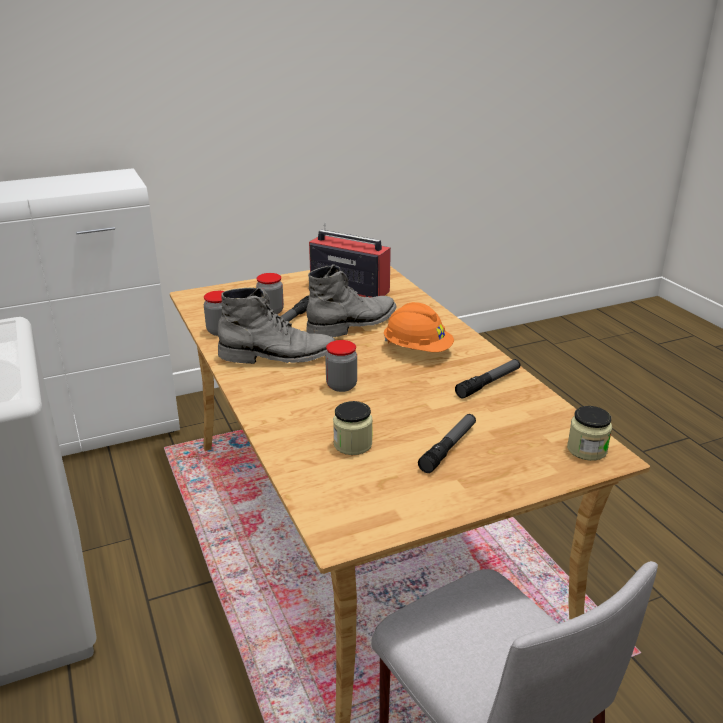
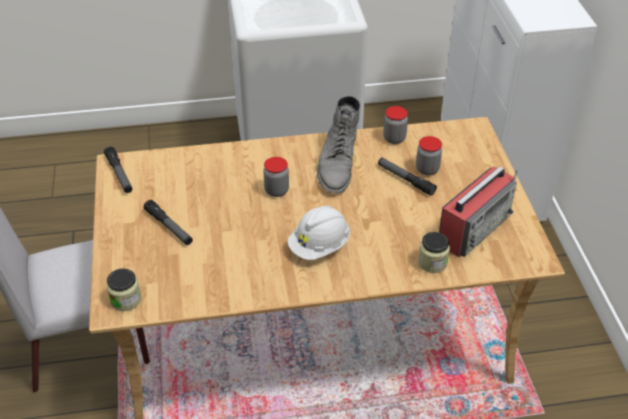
camera: 105 degrees right, 15 degrees up
grey boot [306,264,397,337] -> none
jar [333,401,373,455] -> jar moved to [418,232,450,273]
orange hard hat [384,302,454,352] -> white hard hat [288,206,350,260]
flashlight [455,359,520,399] -> flashlight moved to [104,146,132,193]

